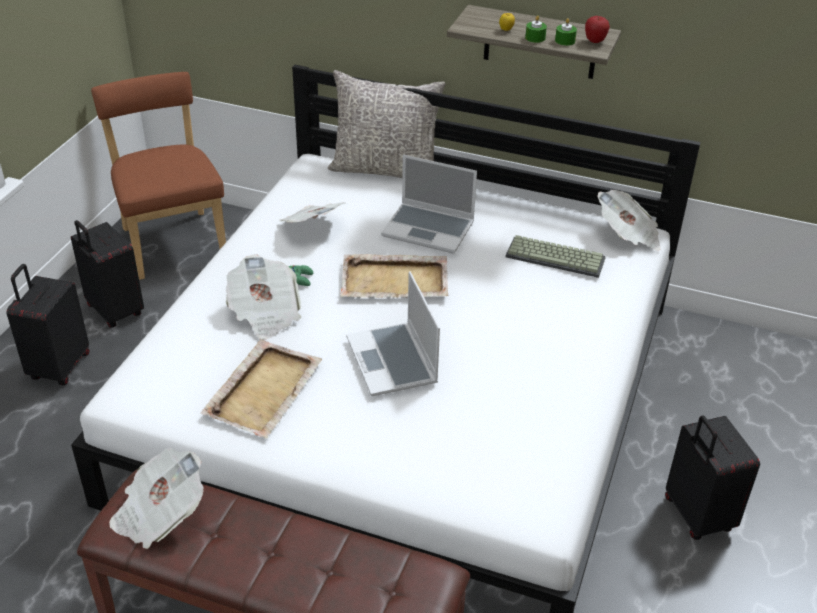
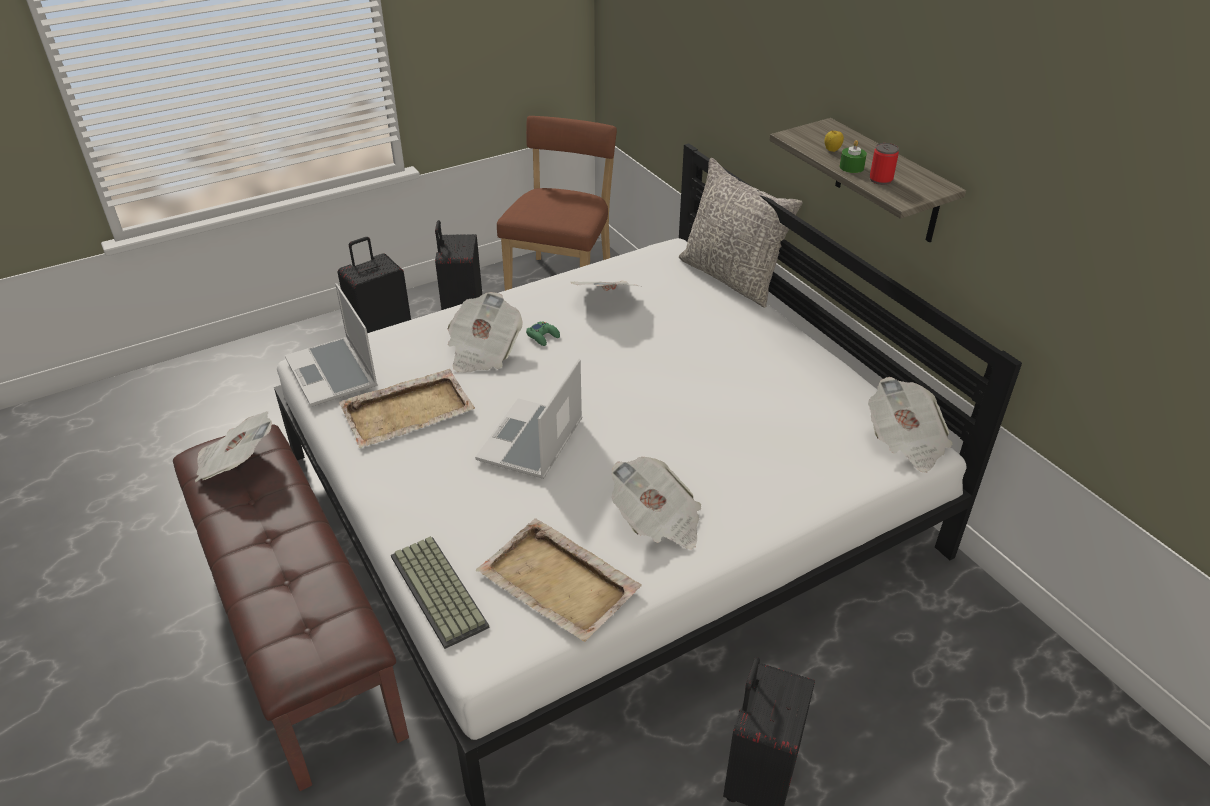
camera: 40 degrees right, 0 degrees up
beige tray [340,254,448,298] -> beige tray moved to [476,519,642,642]
laptop [381,155,477,253] -> laptop moved to [285,283,378,407]
keyboard [505,235,606,278] -> keyboard moved to [391,536,490,649]
green candle [555,18,577,46] -> can [870,143,899,185]
apple [585,16,610,43] -> none
none -> newspaper [611,457,701,549]

